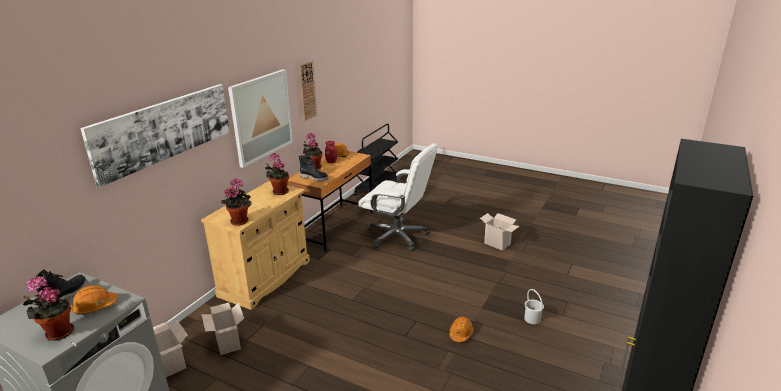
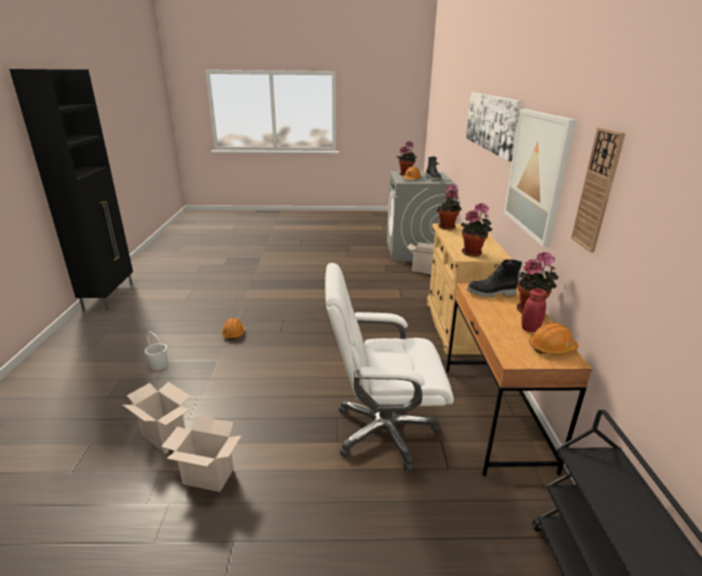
camera: 150 degrees right, 0 degrees up
cardboard box [201,302,244,355] -> cardboard box moved to [123,382,190,452]

